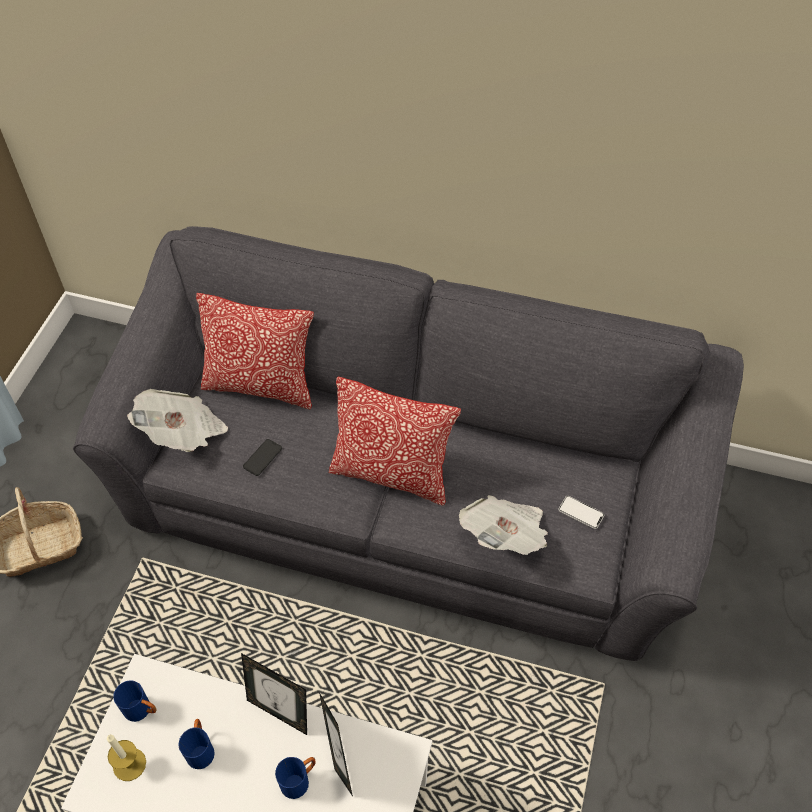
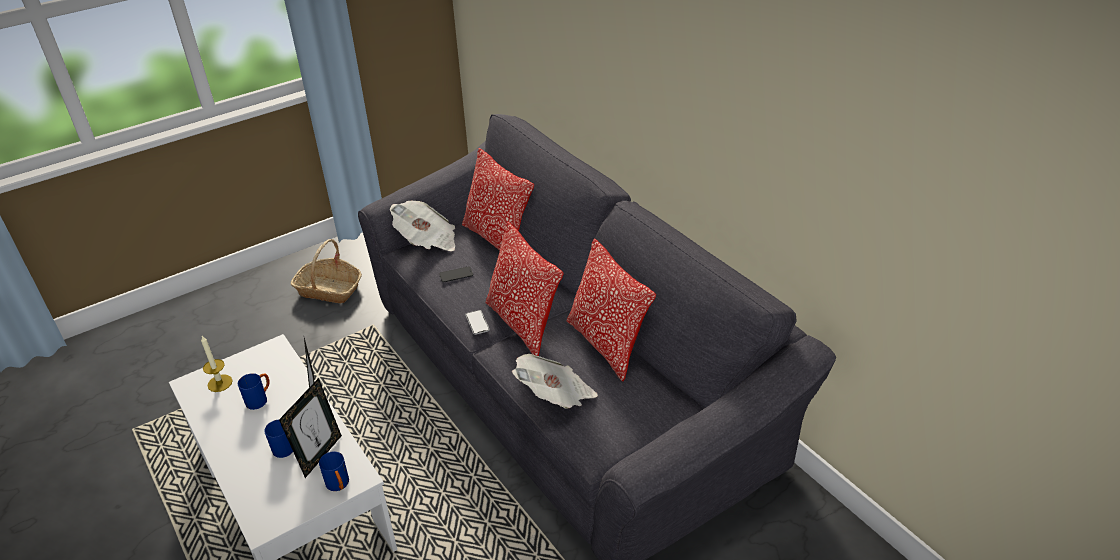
camera: 40 degrees right, 15 degrees down
blue mug [113,680,157,722] -> blue mug moved to [319,451,349,491]
phone [558,496,604,529] -> phone moved to [465,310,490,335]
none -> pillow [566,239,656,381]

